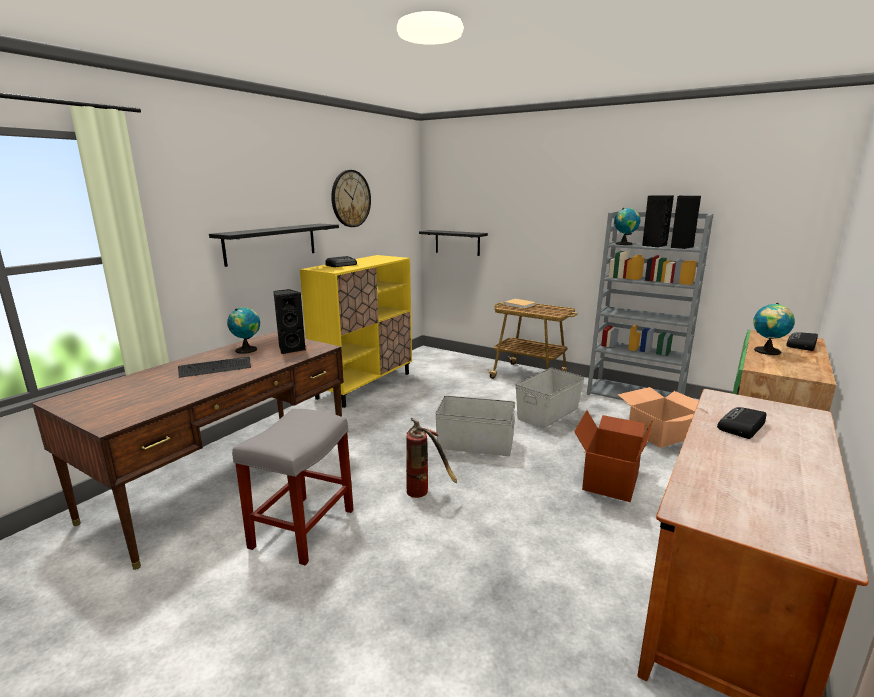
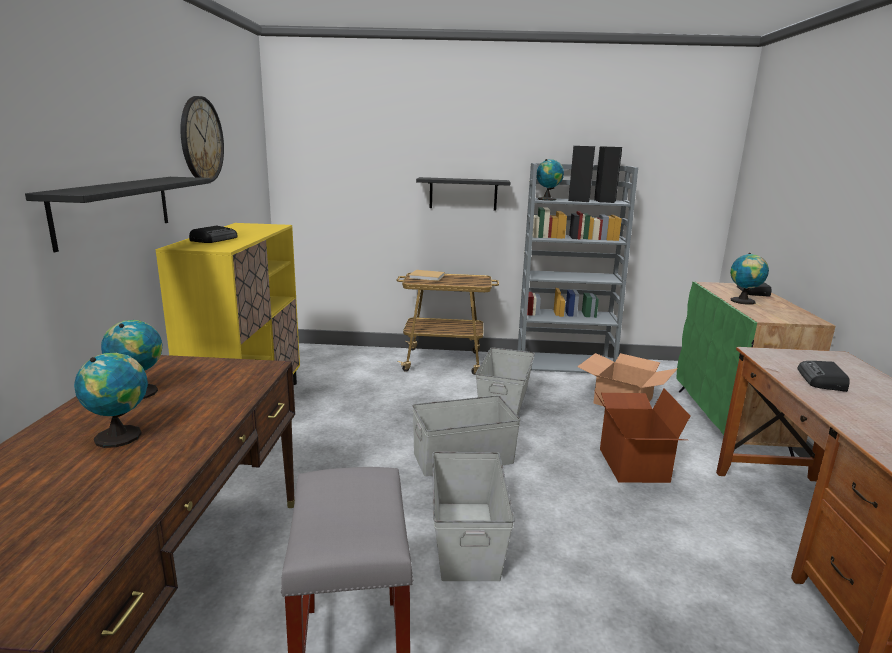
camera: 30 degrees left, 0 degrees up
keyboard [178,357,251,378] -> globe [74,353,148,448]
black speaker [273,289,306,354] -> none
fire extinguisher [406,418,457,498] -> grey storage box [432,451,515,581]
black shelf [419,230,488,256] -> black shelf moved to [416,177,510,211]

